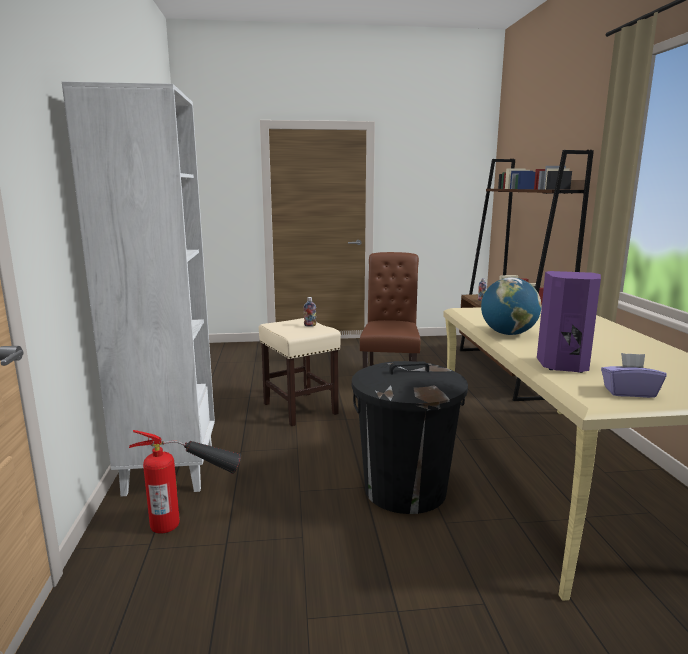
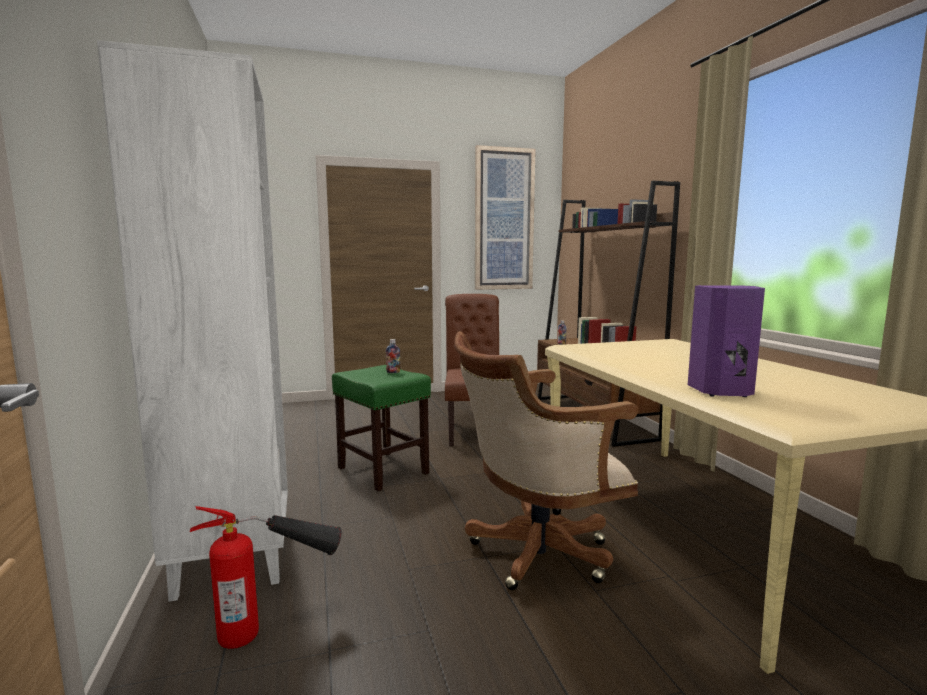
camera: 10 degrees left, 5 degrees down
beige stool [259,318,341,426] -> green stool [332,365,431,491]
black trash can [352,361,468,514] -> office chair [454,332,638,590]
globe [481,278,541,335] -> none
purple tissue box [601,353,666,398] -> none
none -> picture [475,145,536,290]

